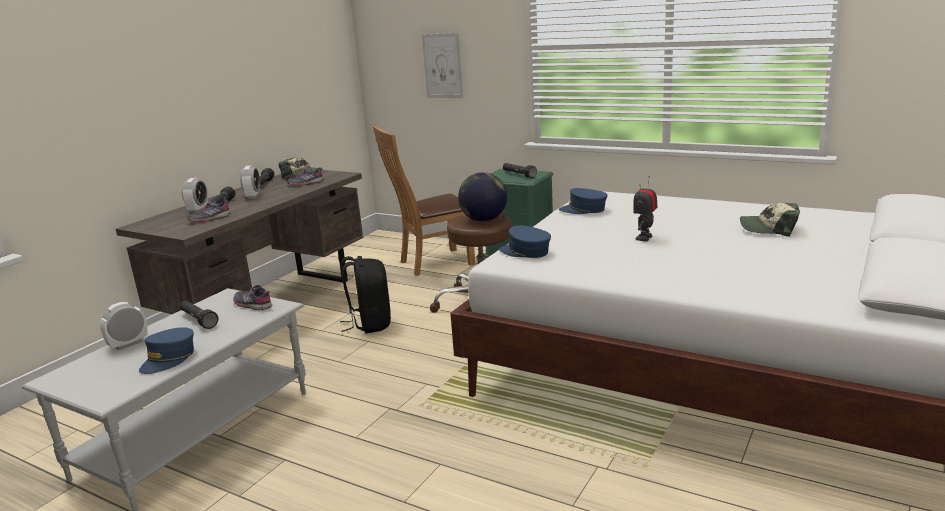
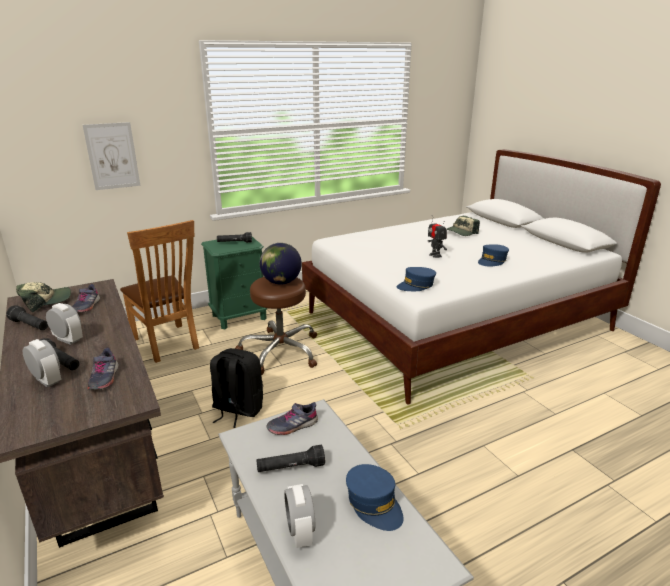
camera: 60 degrees left, 5 degrees up
brown chair [373,126,475,276] -> brown chair turned 45 degrees counterclockwise [120,220,199,363]
blue cap [559,188,608,214] -> blue cap moved to [478,244,509,266]

